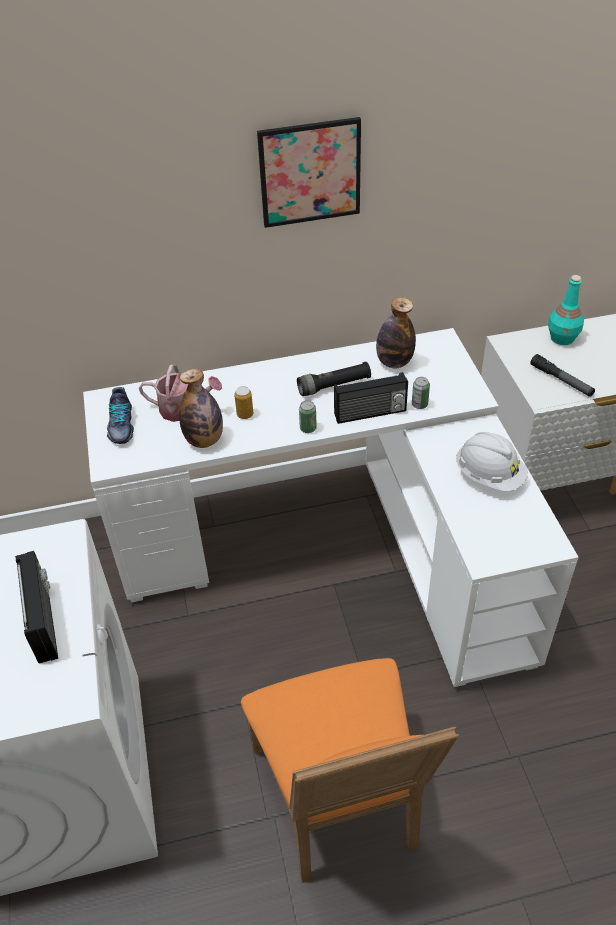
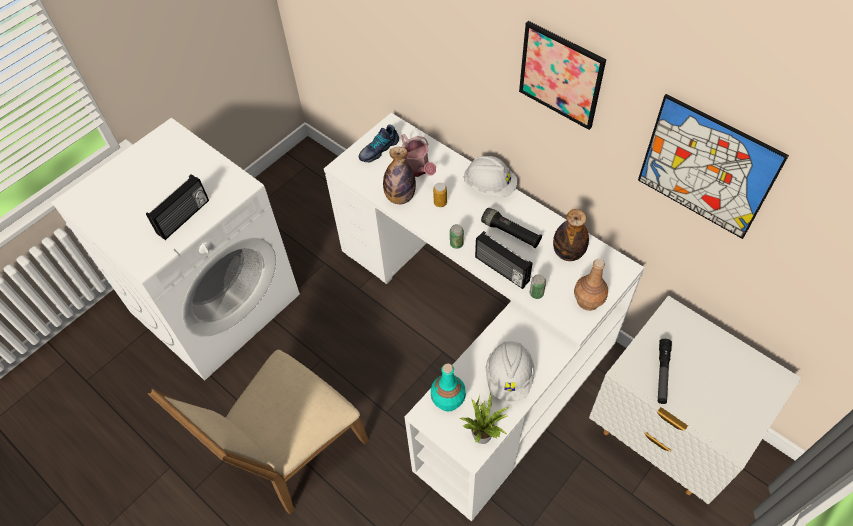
camera: 55 degrees right, 10 degrees up
orange chair [241,658,459,883] -> beige chair [148,350,369,515]
turquoise bottle [548,275,584,345] -> turquoise bottle moved to [431,363,466,411]
none -> potted plant [459,393,509,444]
none -> white hard hat [463,156,517,197]
none -> brown bottle [574,259,608,311]
none -> picture [638,94,789,239]

